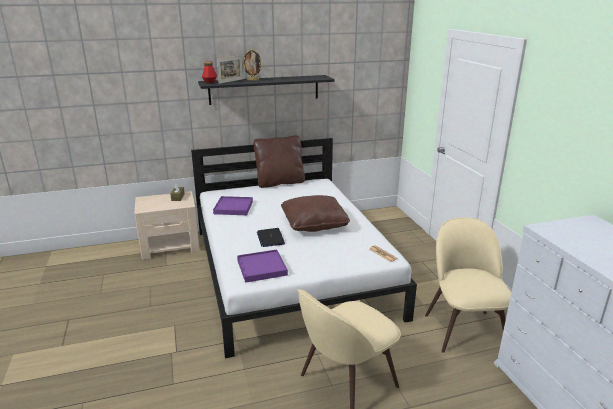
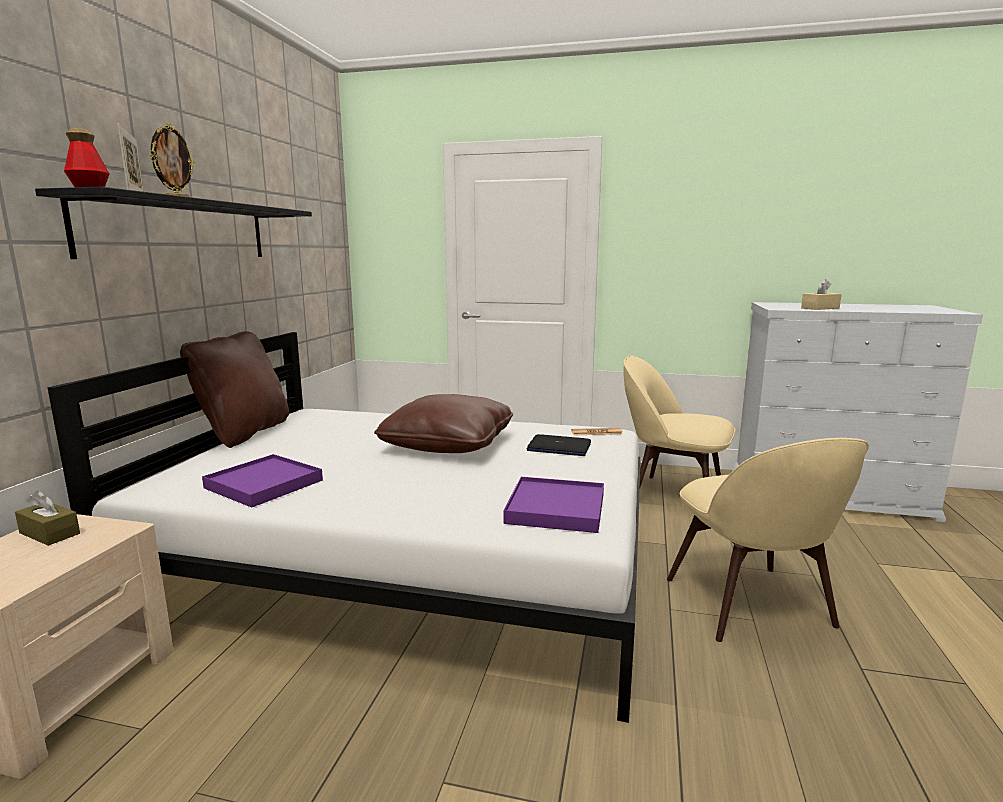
camera: 60 degrees left, 10 degrees down
laptop [257,228,285,247] -> laptop moved to [527,434,591,456]
none -> beige tissue box [801,279,842,310]

